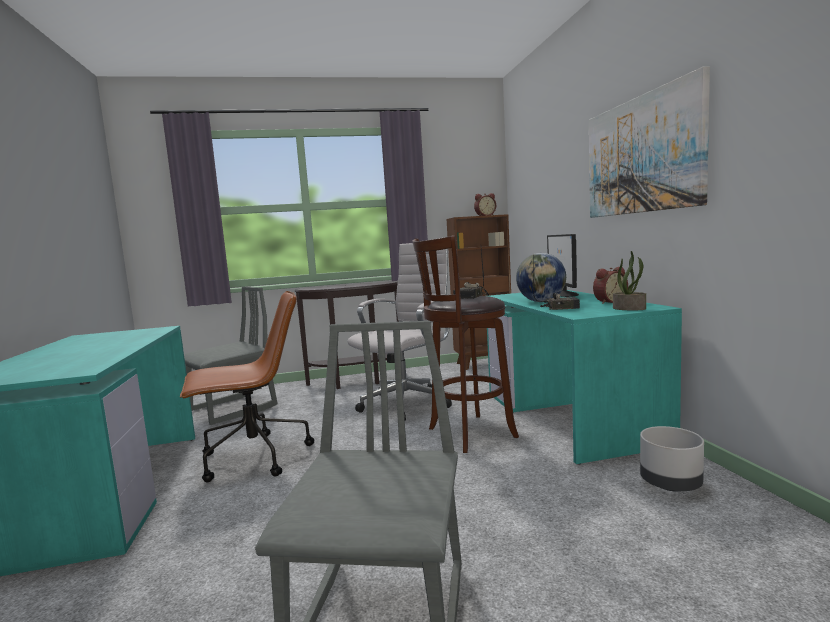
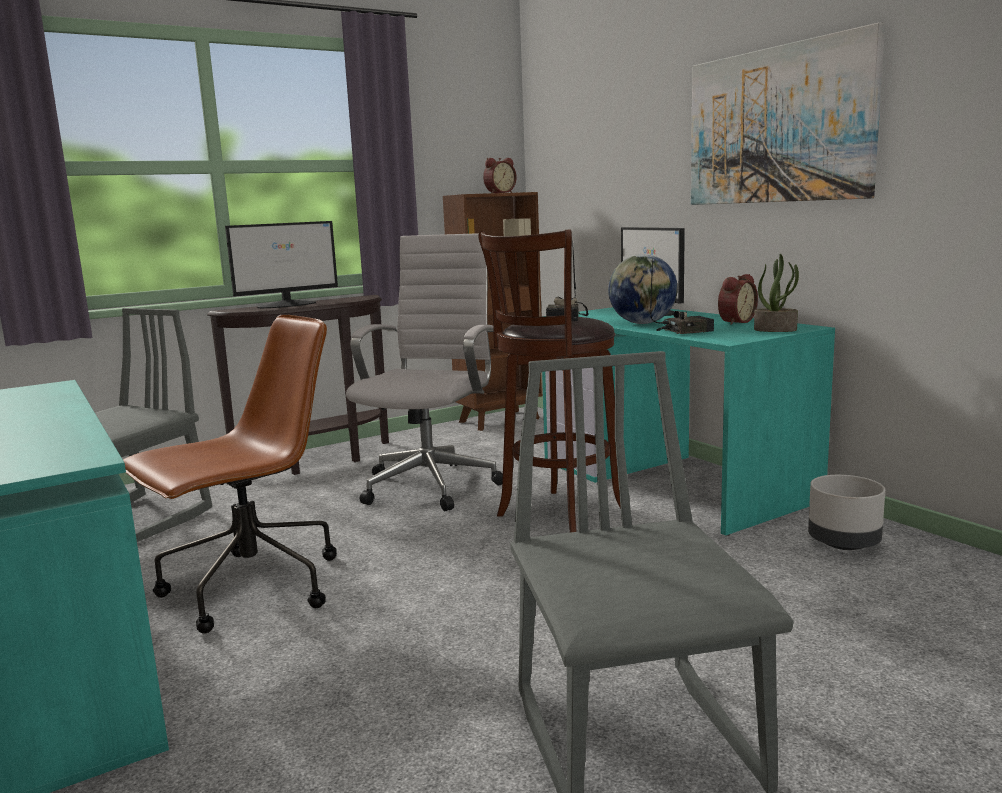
camera: 20 degrees left, 5 degrees up
none -> monitor [225,221,338,308]

